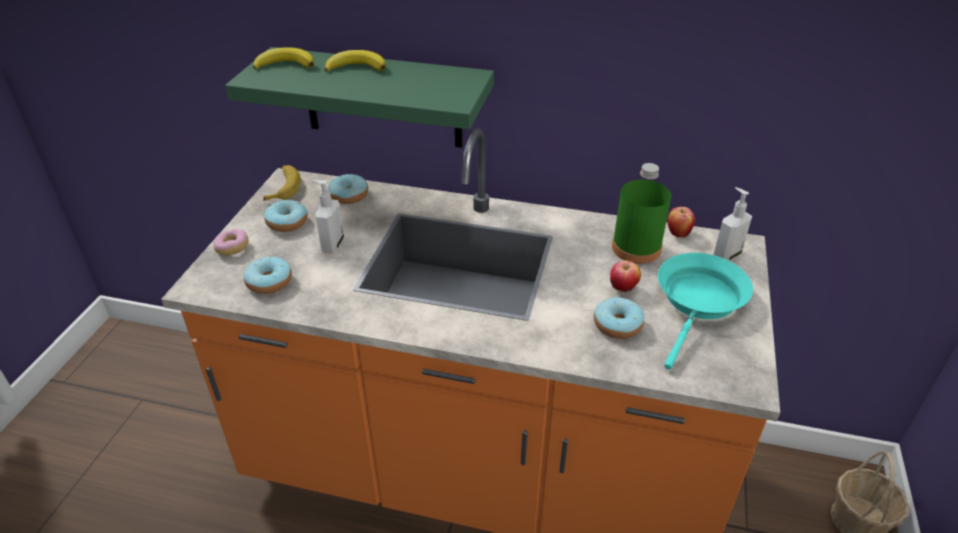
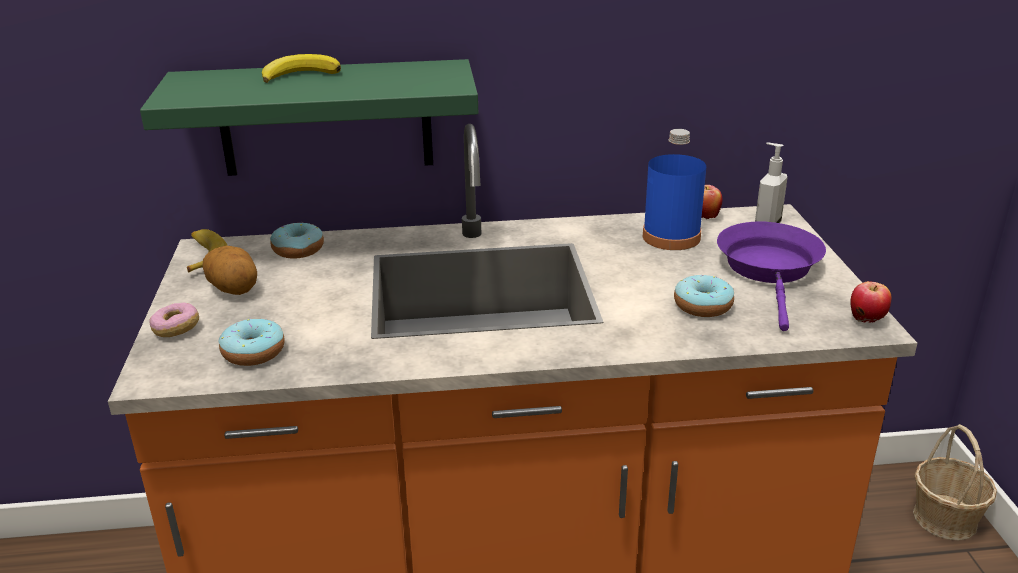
camera: 20 degrees left, 10 degrees down
banana [253,47,314,70] -> none
donut [264,200,307,232] -> potato [203,246,257,295]
soap dispenser [313,180,344,253] -> none
apple [610,260,641,292] -> apple moved to [850,281,892,323]
green bottle [612,163,671,264] -> blue bottle [643,129,706,250]
turquoise frying pan [658,253,753,370] -> purple frying pan [717,221,826,331]

